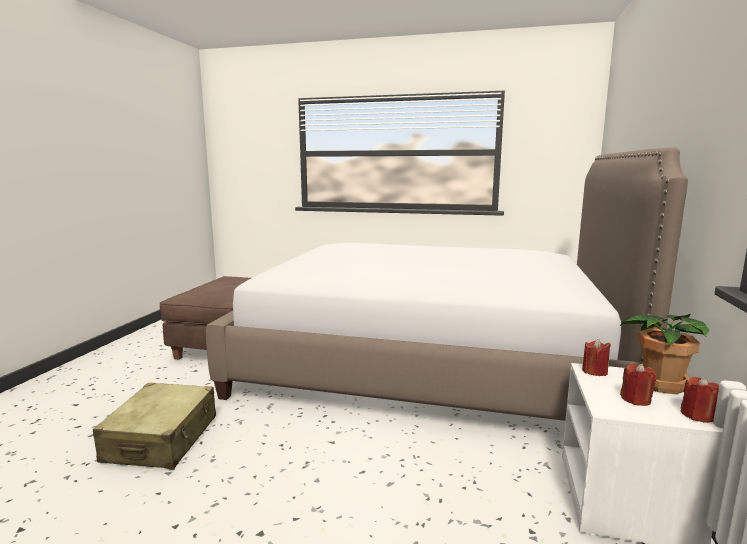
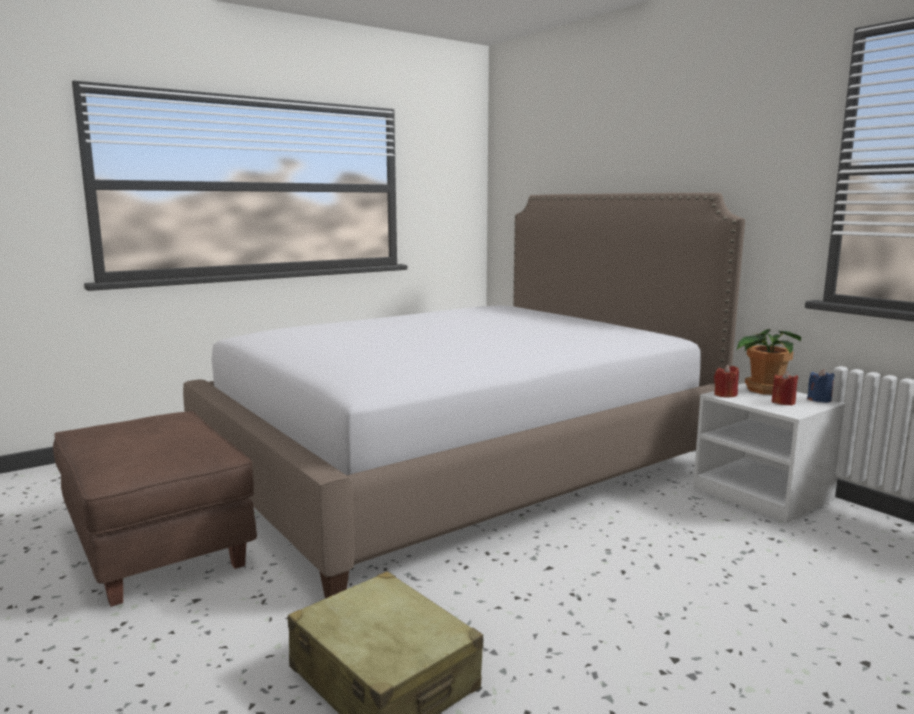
camera: 50 degrees left, 0 degrees up
red candle [681,377,719,423] -> blue candle [807,369,834,403]

